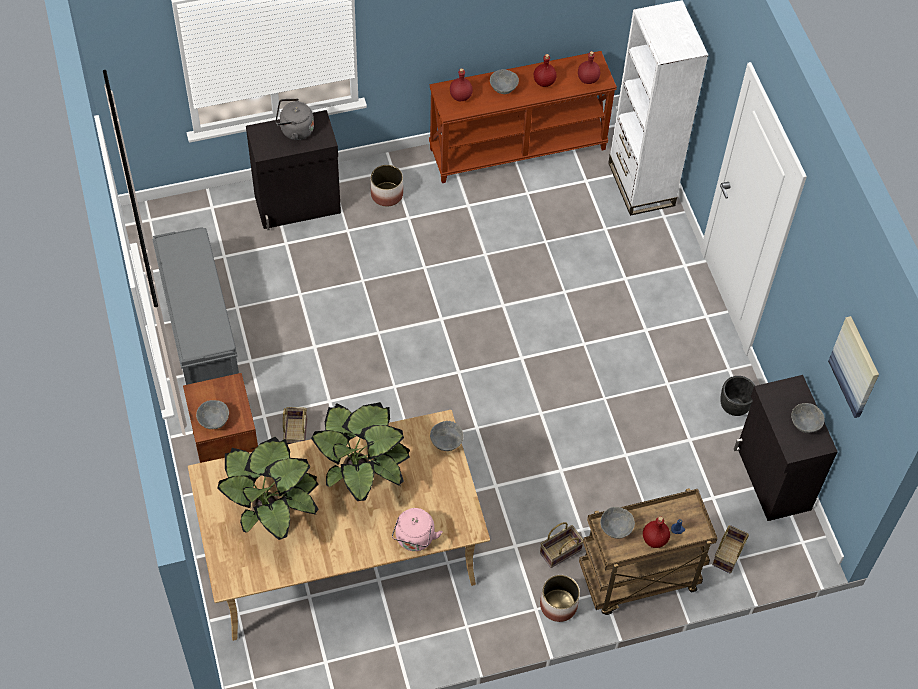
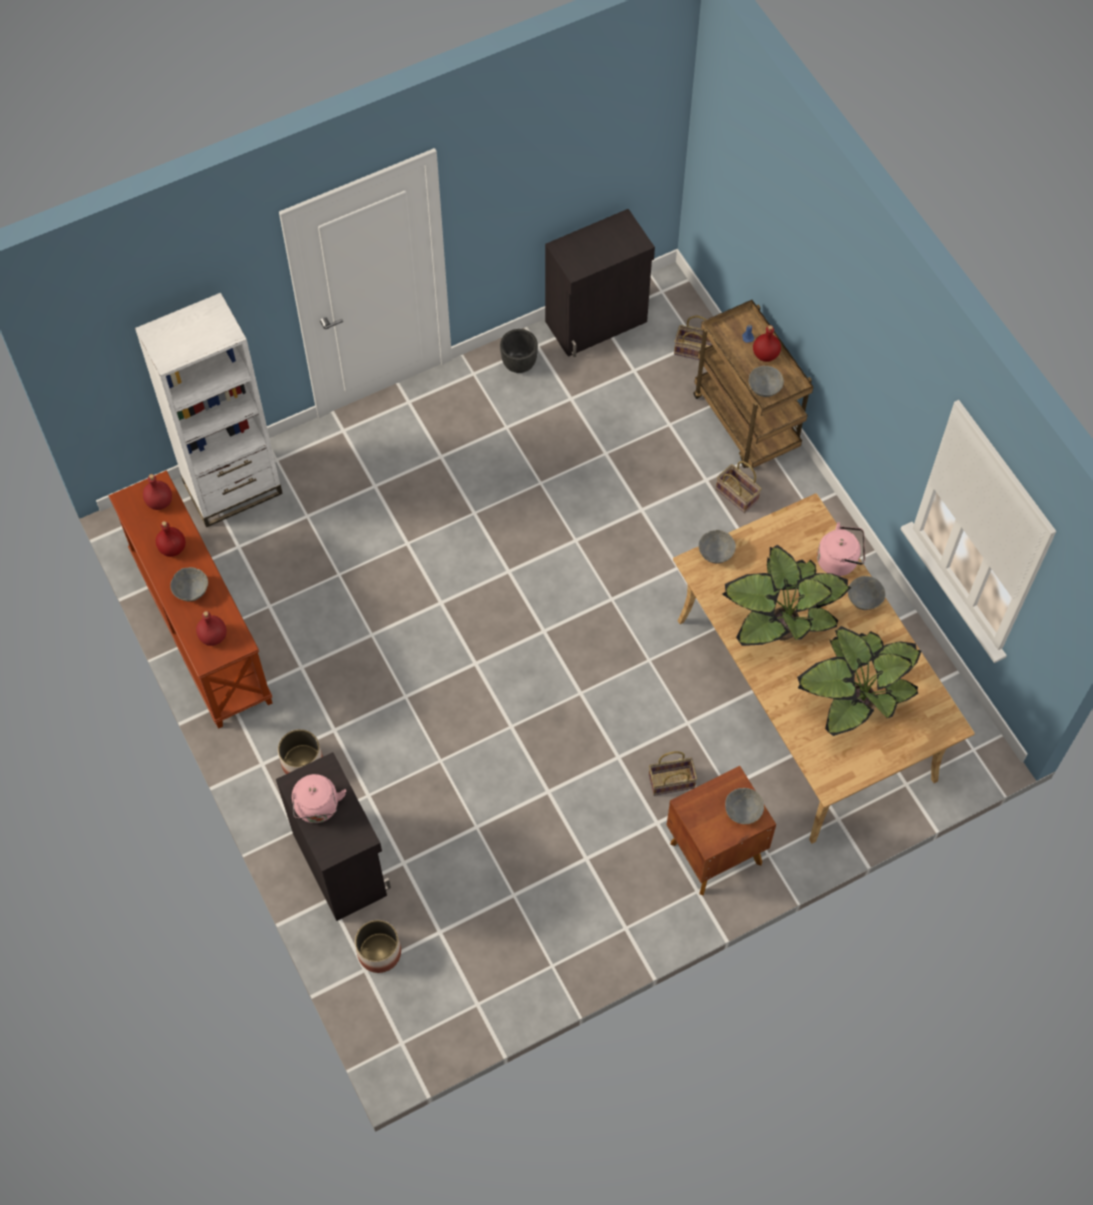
camera: 100 degrees left, 5 degrees up
grey bench [152,228,239,385] -> none
grey kettle [276,98,314,140] -> pink kettle [292,774,346,823]
planter [540,575,580,622] -> planter moved to [355,920,401,973]
grey bowl [791,403,825,433] -> grey bowl moved to [848,576,886,610]
picture [828,316,879,418] -> none

